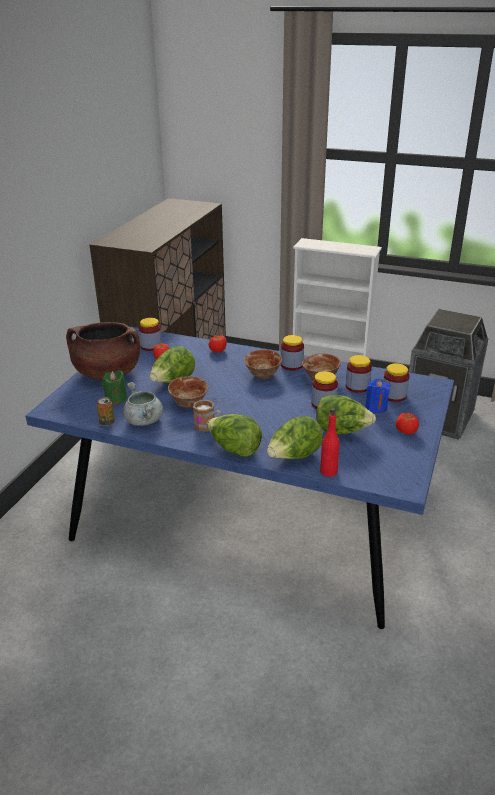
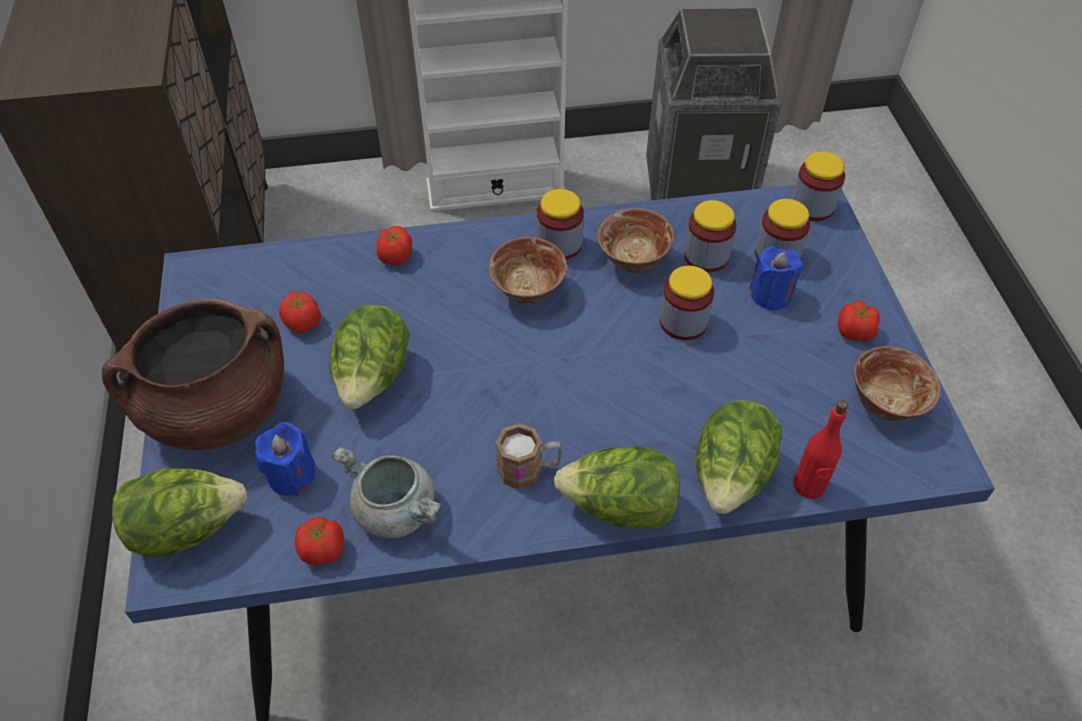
camera: 30 degrees left, 20 degrees up
can [97,397,115,426] -> tomato [295,518,344,565]
green candle [102,370,128,405] -> blue candle [255,422,315,496]
jar [139,318,162,351] -> jar moved to [792,152,845,221]
bowl [168,376,208,408] -> bowl moved to [854,346,941,421]
lettuce [316,395,376,434] -> lettuce moved to [112,468,247,558]

